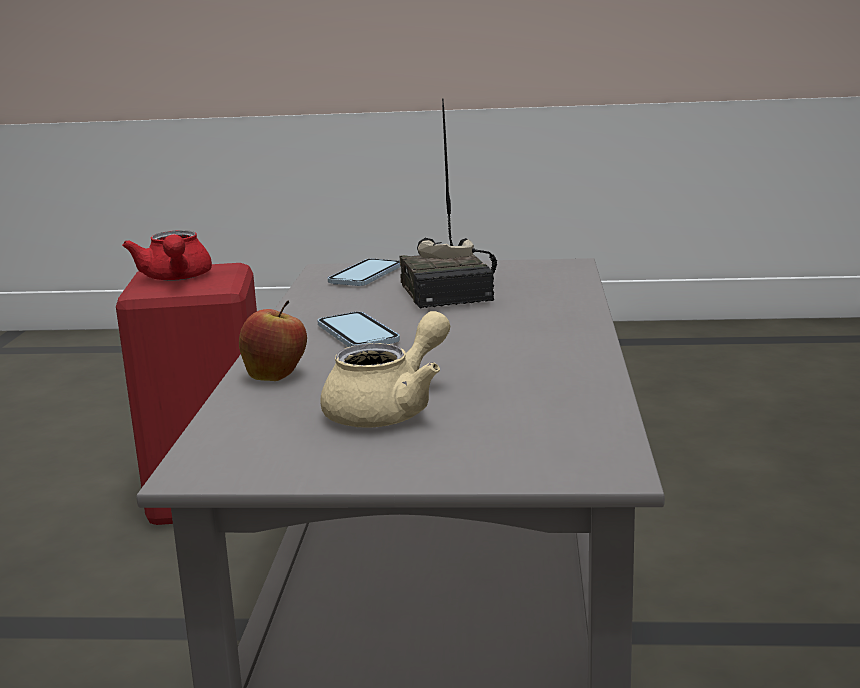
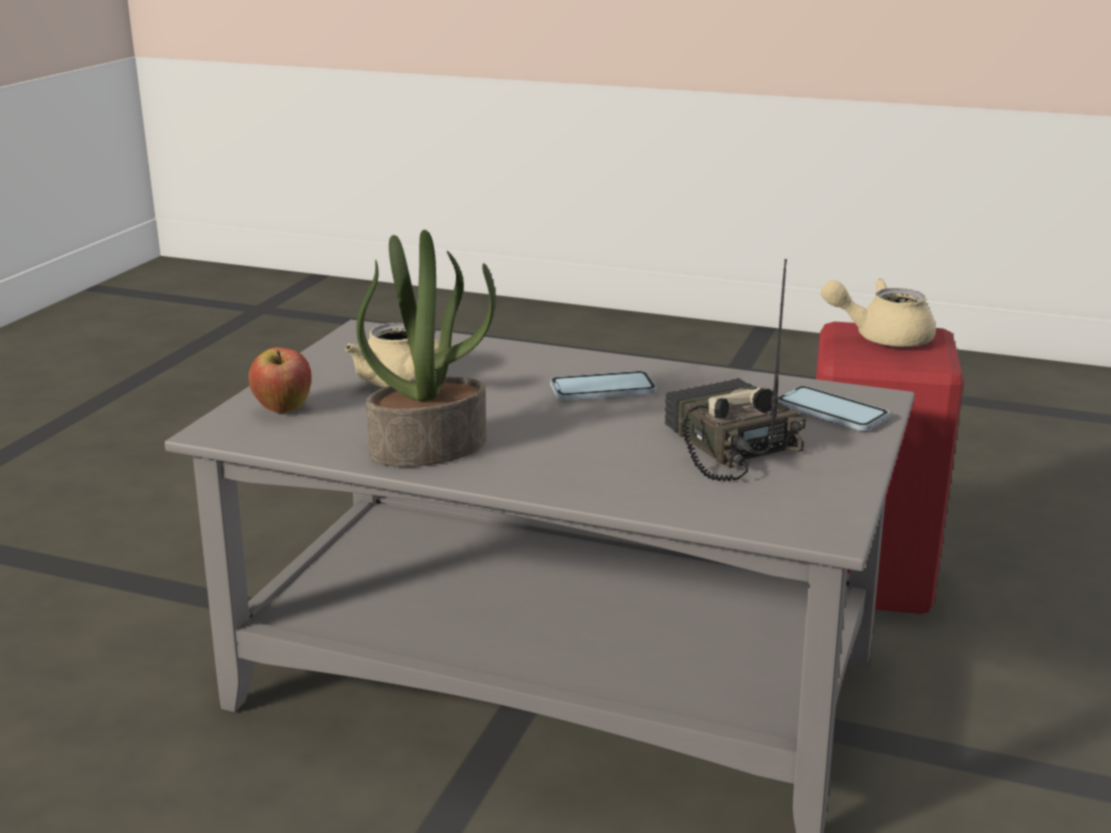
camera: 105 degrees right, 5 degrees up
red teapot [122,230,212,281] -> beige teapot [821,279,936,347]
apple [239,300,307,381] -> apple moved to [249,347,312,413]
radio [400,99,497,308] -> radio turned 60 degrees clockwise [665,259,806,482]
none -> potted plant [356,230,496,467]

